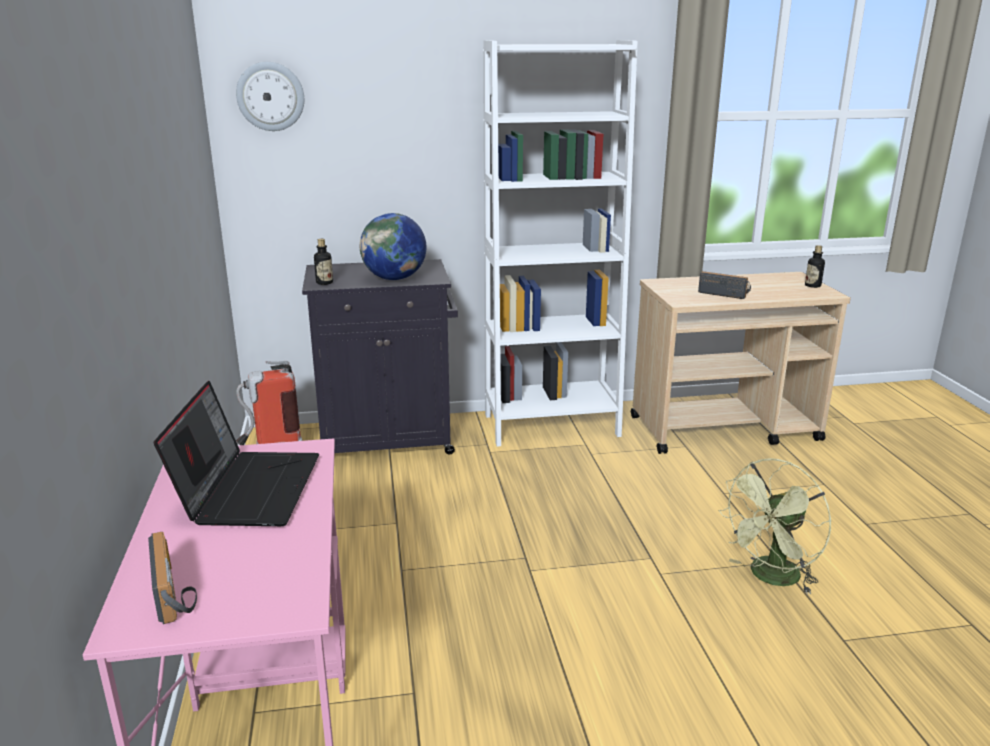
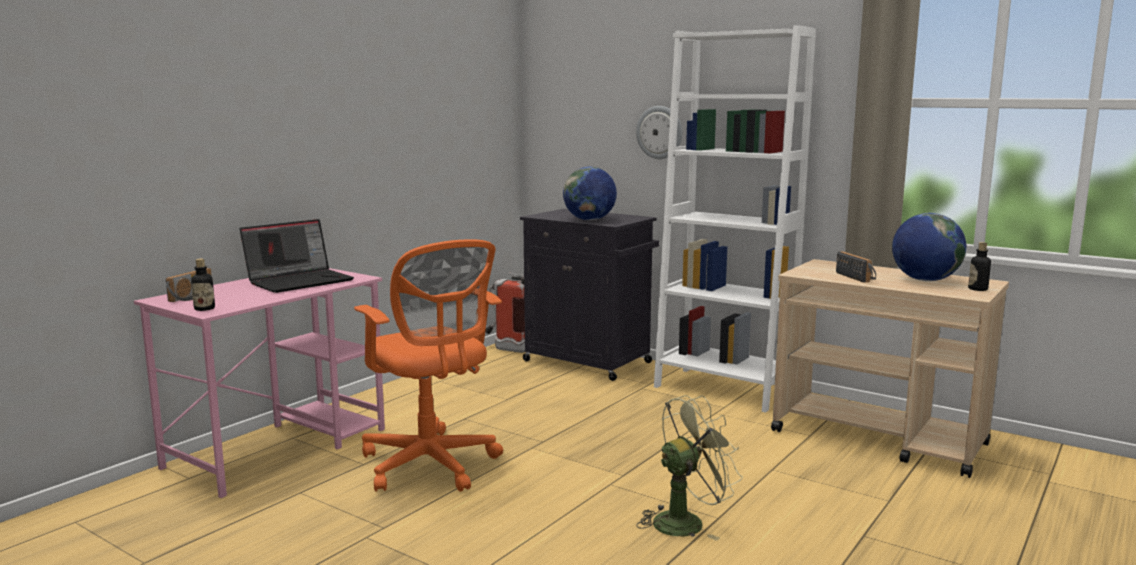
camera: 45 degrees right, 10 degrees down
wall clock [236,62,304,131] -> wall clock moved to [636,106,682,159]
bottle [314,239,333,285] -> bottle moved to [191,259,215,311]
green fan [719,458,831,594] -> green fan turned 150 degrees clockwise [636,395,743,541]
none -> orange office chair [354,239,503,492]
none -> globe [892,213,966,281]

